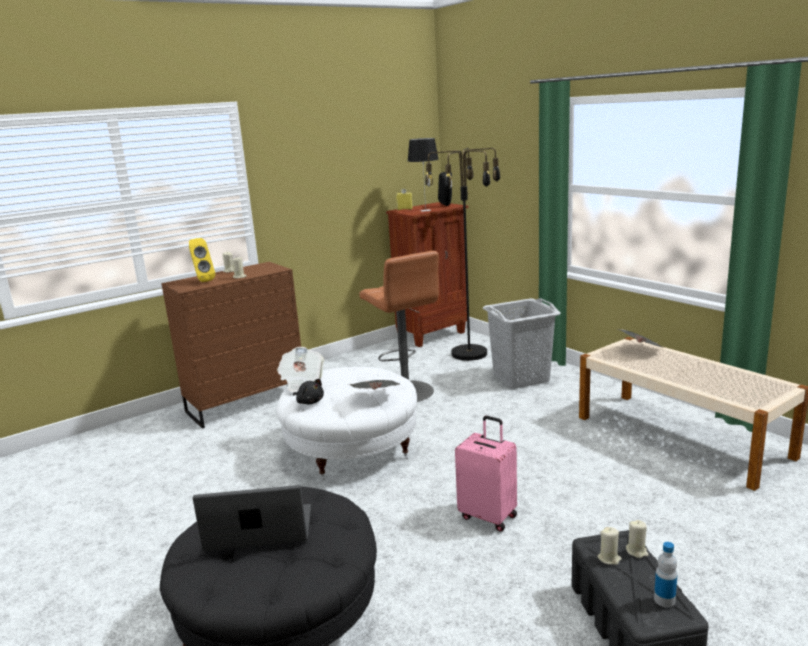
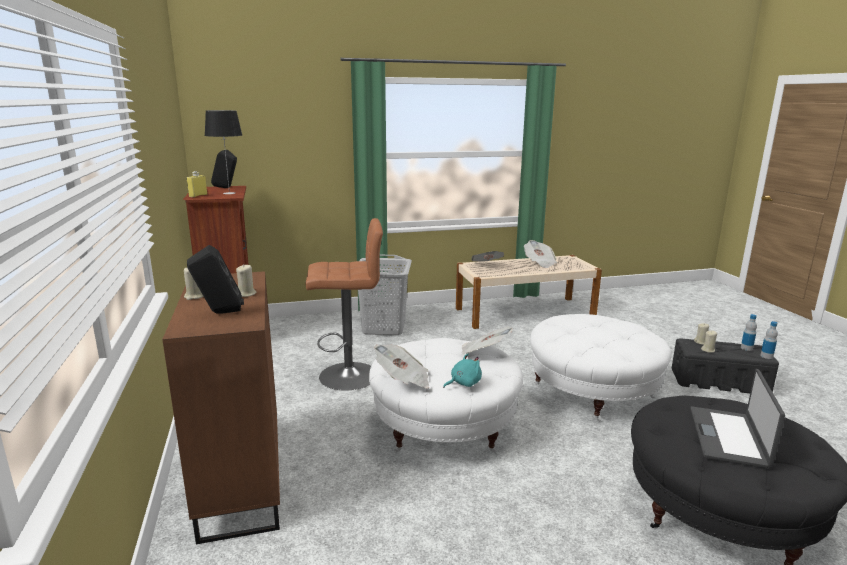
camera: 70 degrees left, 0 degrees up
yellow speaker [189,238,215,282] -> black speaker [187,245,244,314]
black plush toy [293,379,324,404] -> turquoise plush toy [443,354,482,388]
floor lamp [425,148,500,361] -> none
pink suitcase [455,416,517,532] -> white ottoman [530,314,672,422]
none -> newspaper [524,240,558,268]
none -> bottle [760,321,778,359]

